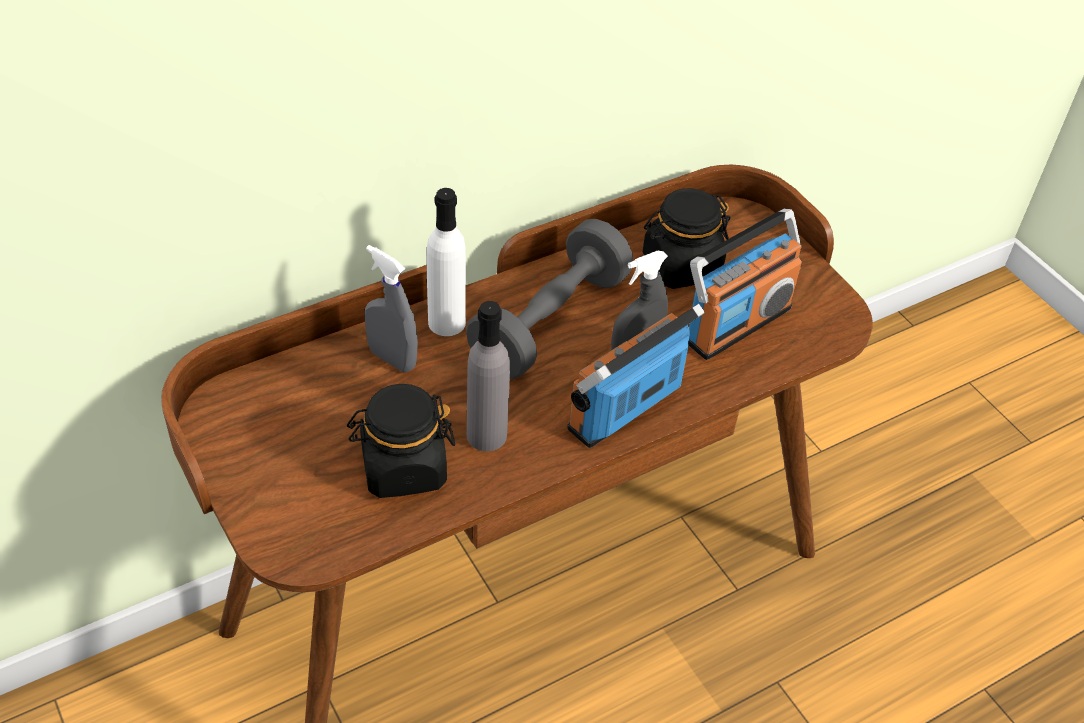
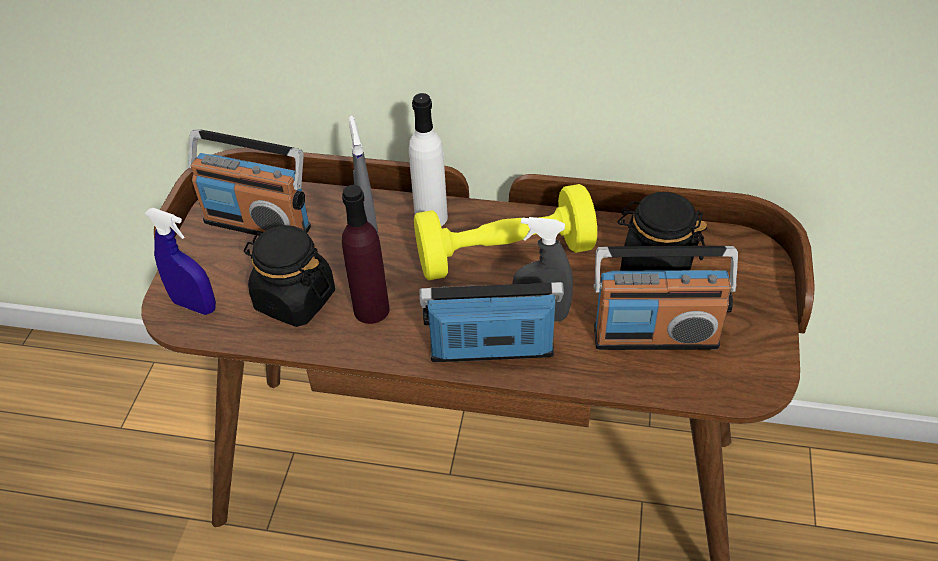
camera: 45 degrees right, 0 degrees up
grey dumbbell [466,219,633,379] -> yellow dumbbell [414,184,597,280]
grey bottle [467,301,510,451] -> purple bottle [342,185,390,324]
none -> blue spray bottle [144,208,216,315]
none -> radio [188,129,311,236]

